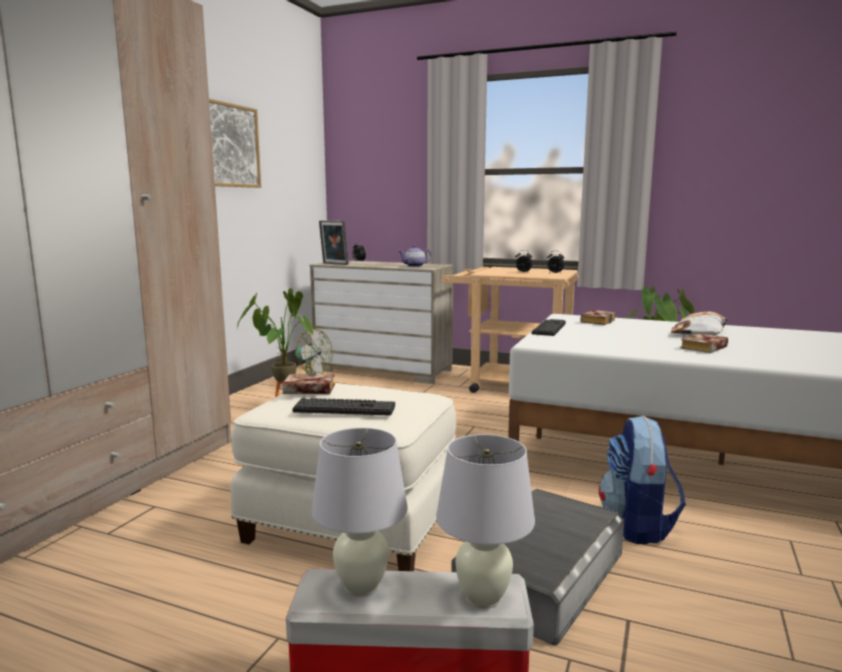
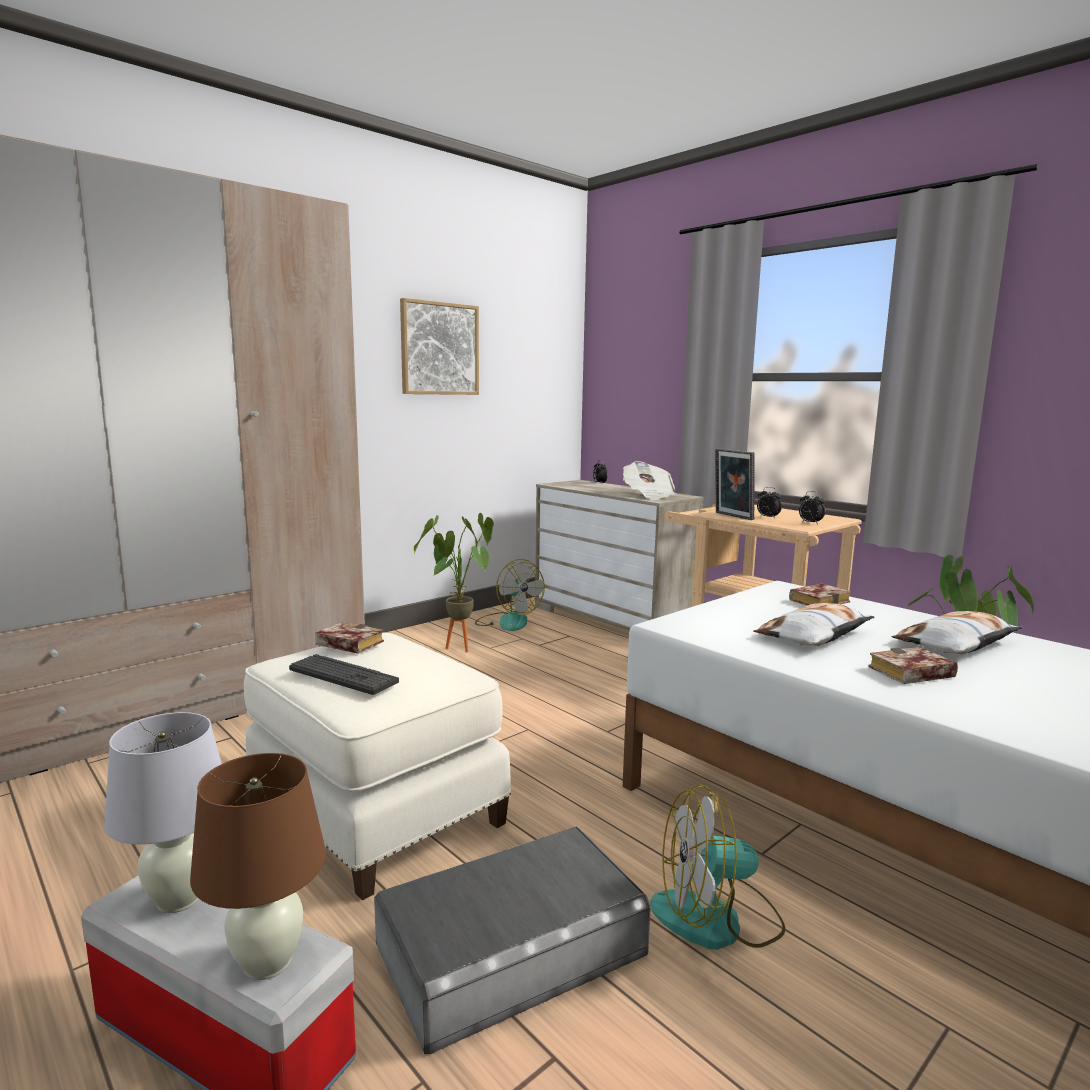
camera: 25 degrees right, 0 degrees up
picture frame [319,220,349,265] -> picture frame moved to [715,449,755,520]
teapot [398,245,431,267] -> newspaper [623,461,676,500]
white table lamp [436,434,535,609] -> brown table lamp [190,753,326,980]
keyboard [532,319,566,336] -> none
backpack [599,416,686,544] -> fan [651,784,786,950]
none -> pillow [753,603,874,646]

